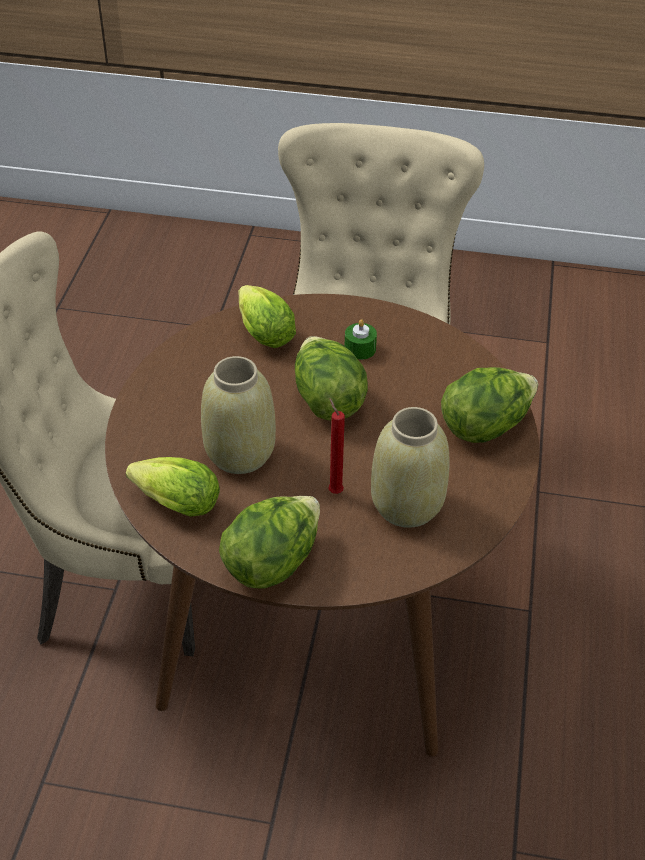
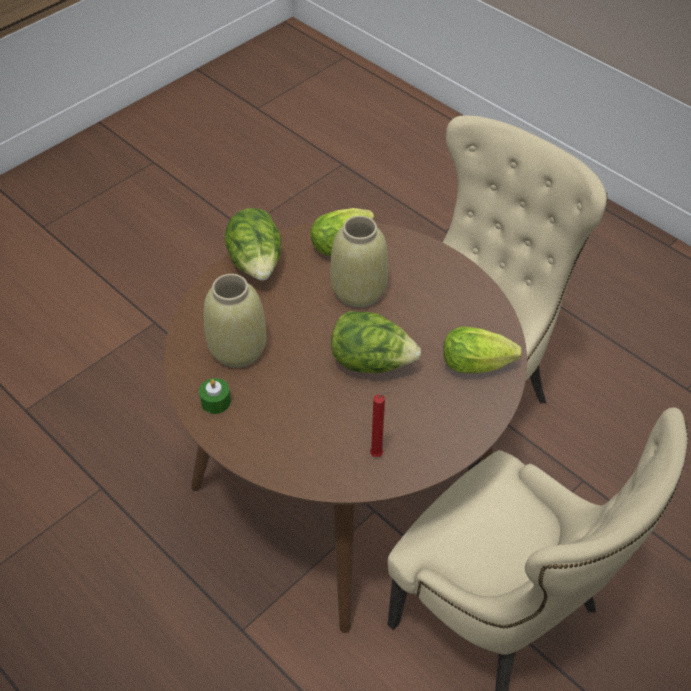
camera: 125 degrees right, 5 degrees up
red candle [328,399,345,494] -> red candle moved to [370,391,391,457]
green candle [345,319,377,360] -> green candle moved to [199,378,231,414]
lettuce [441,367,538,443] -> none

